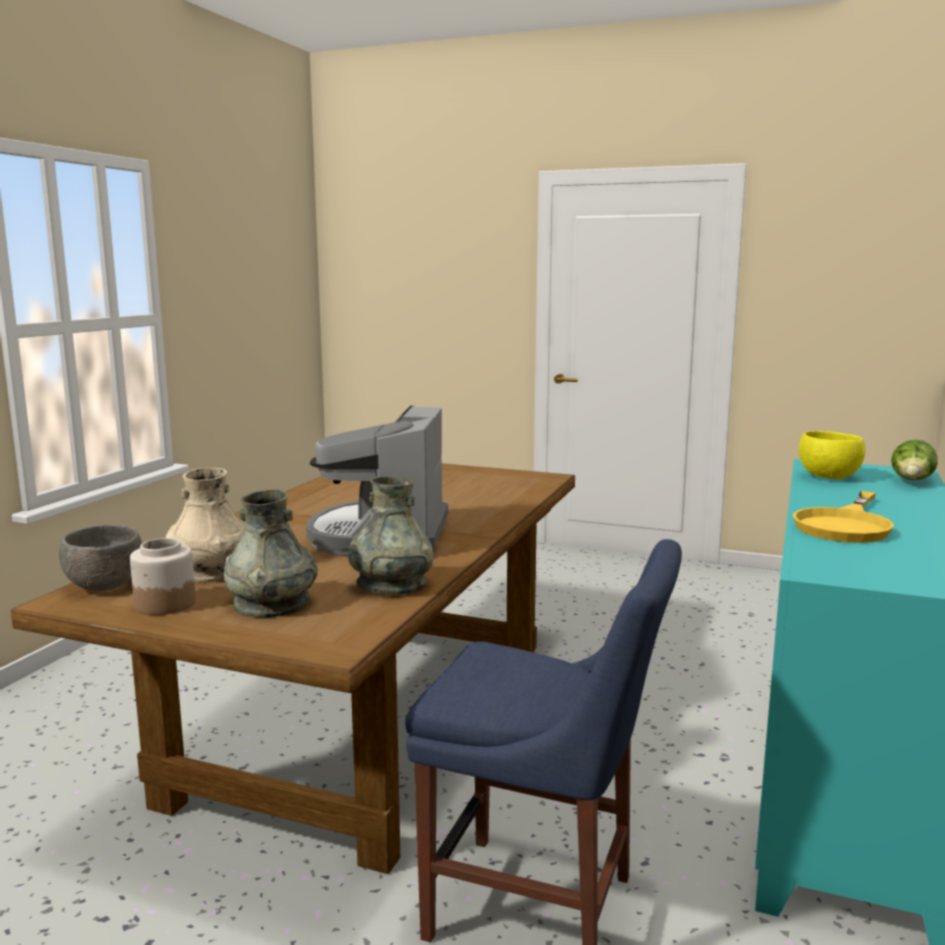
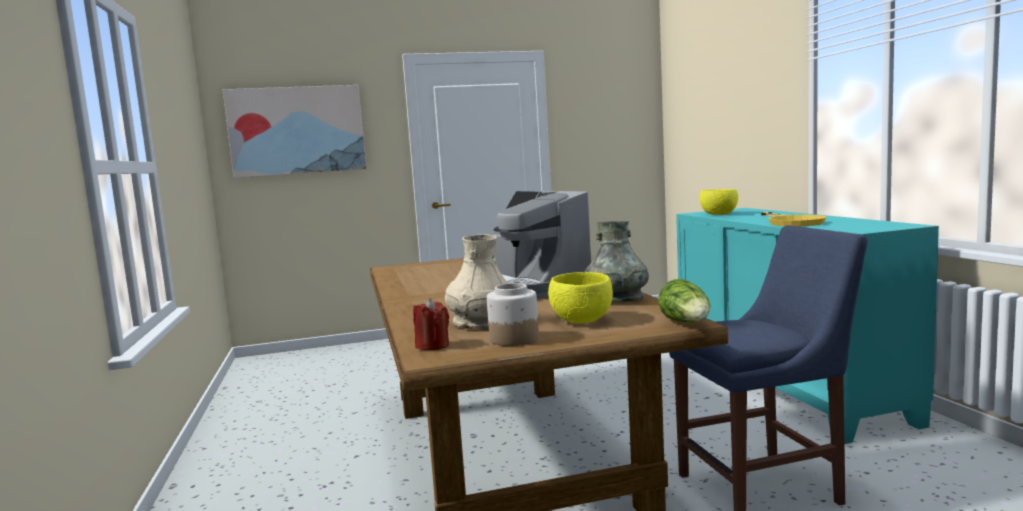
camera: 35 degrees left, 5 degrees down
grey bowl [59,525,142,591] -> red candle [413,299,449,350]
grey vase [224,490,318,617] -> yellow bowl [548,272,613,324]
lettuce [891,439,938,480] -> lettuce moved to [658,279,710,322]
none -> picture [223,85,367,178]

